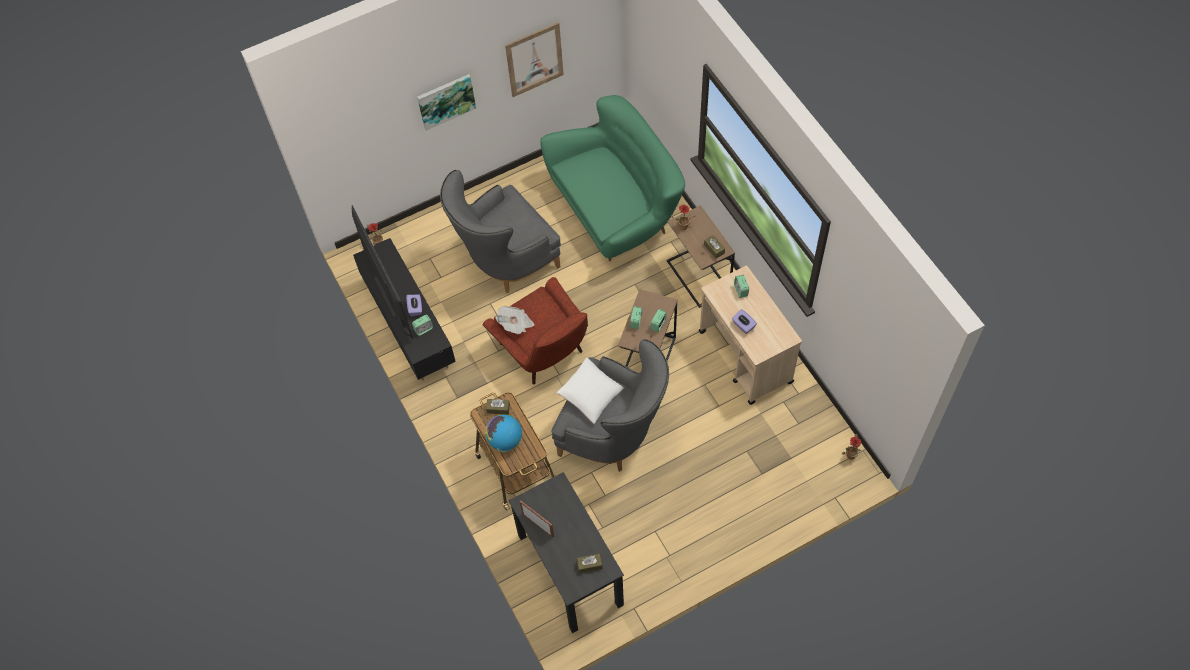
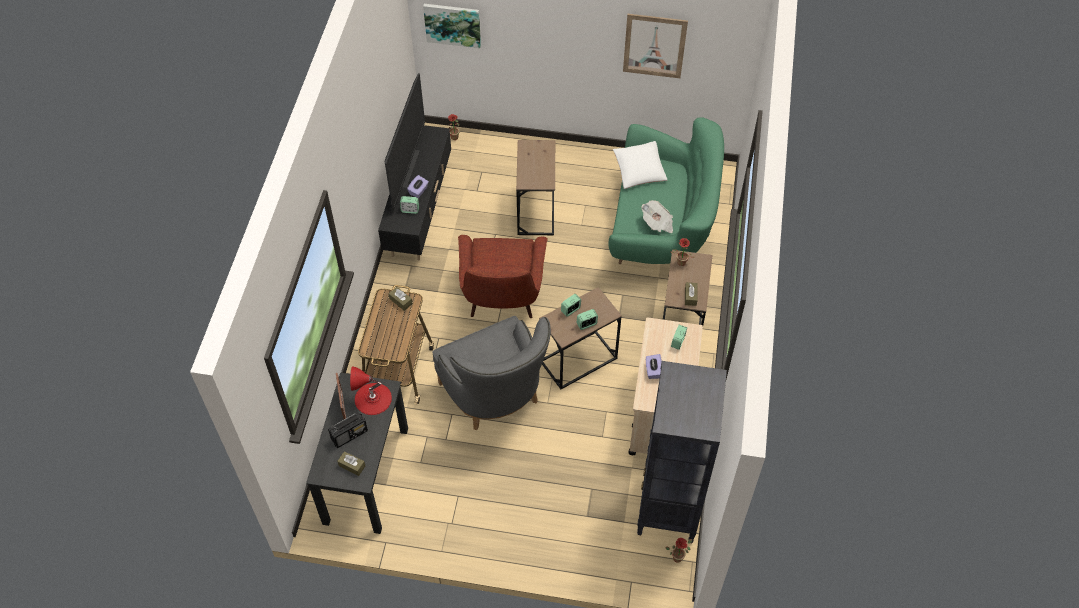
camera: 35 degrees right, 5 degrees down
picture [417,74,476,131] -> picture moved to [423,4,481,48]
grey armchair [440,170,561,293] -> brown side table [516,140,555,235]
globe [485,414,522,452] -> none
newspaper [495,306,534,334] -> newspaper moved to [642,200,673,233]
white pillow [556,358,624,424] -> white pillow moved to [613,141,667,189]
none -> radio [328,412,368,448]
none -> red table lamp [350,366,392,415]
none -> black bookcase [637,361,727,542]

